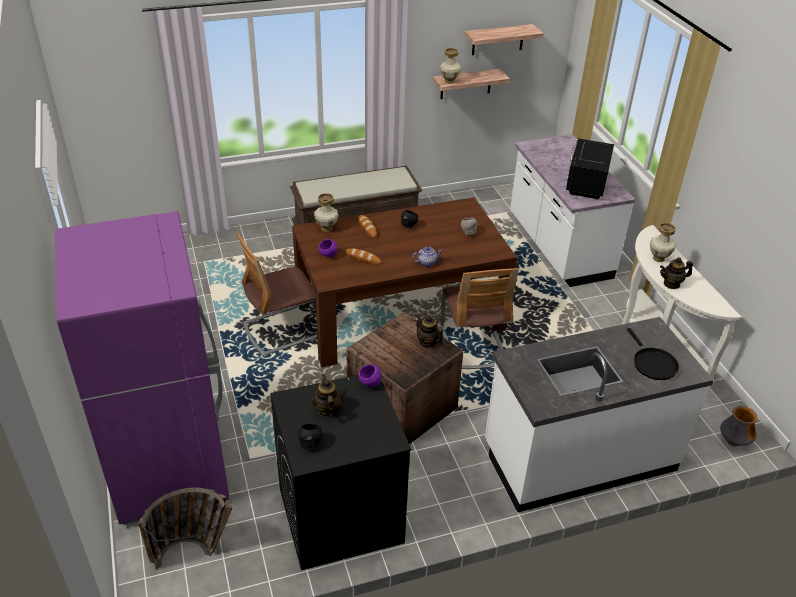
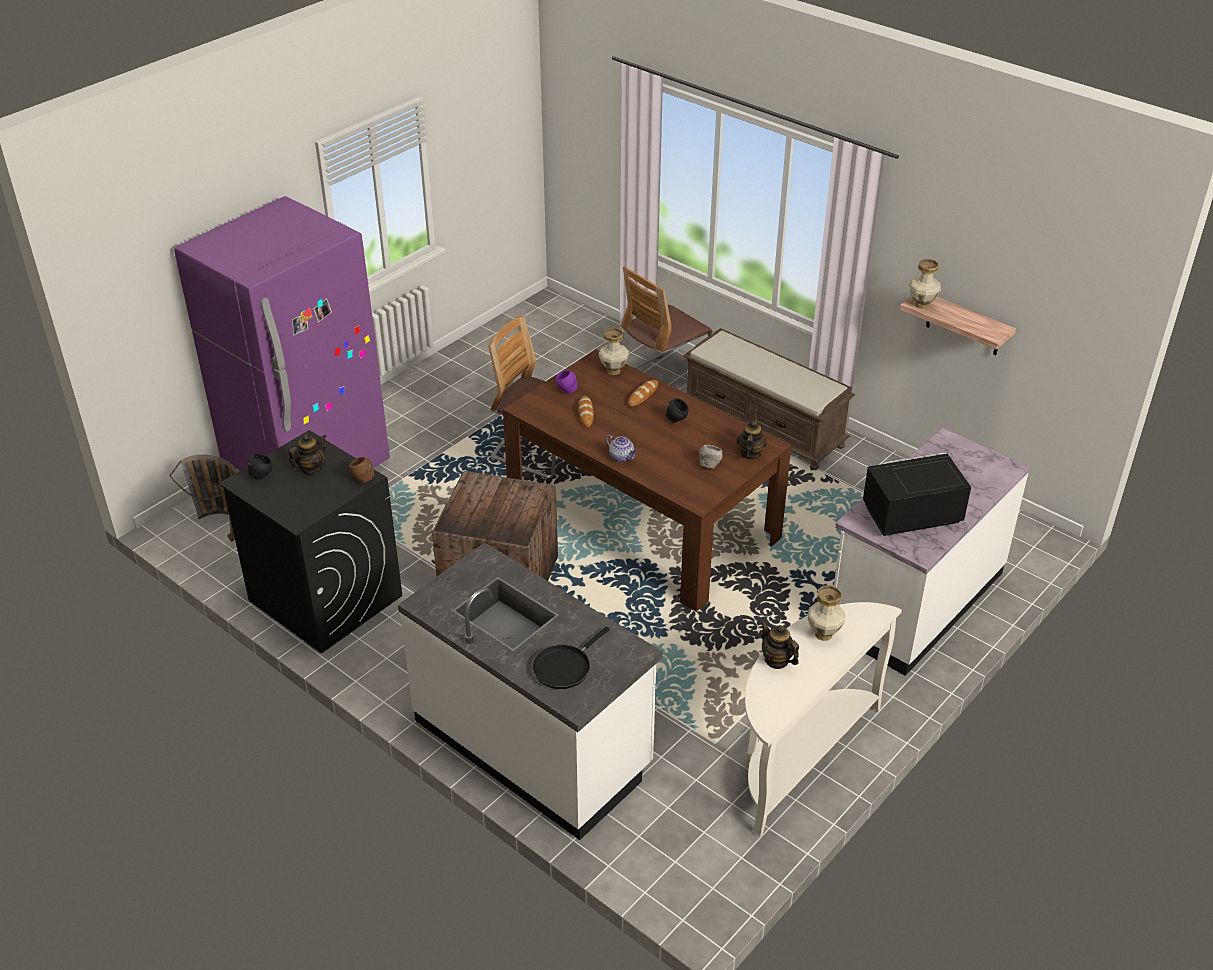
camera: 60 degrees right, 0 degrees up
purple bowl [358,364,381,387] -> brown bowl [349,457,374,483]
teapot [416,315,443,348] -> teapot moved to [737,418,767,460]
chair [440,268,519,369] -> chair moved to [621,267,713,391]
shelf [465,24,544,55] -> none
vase [720,406,758,446] -> none

